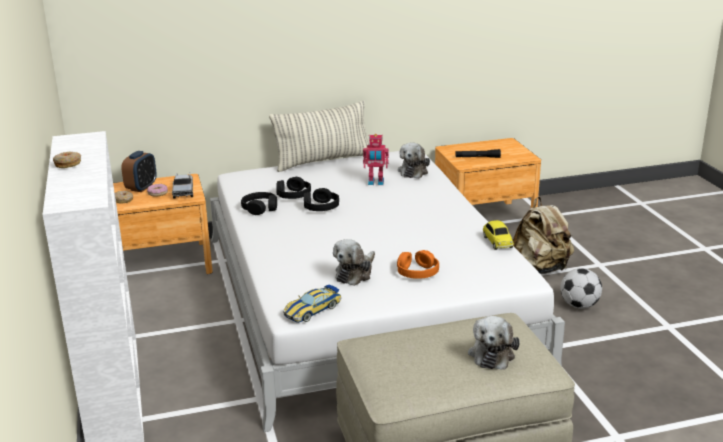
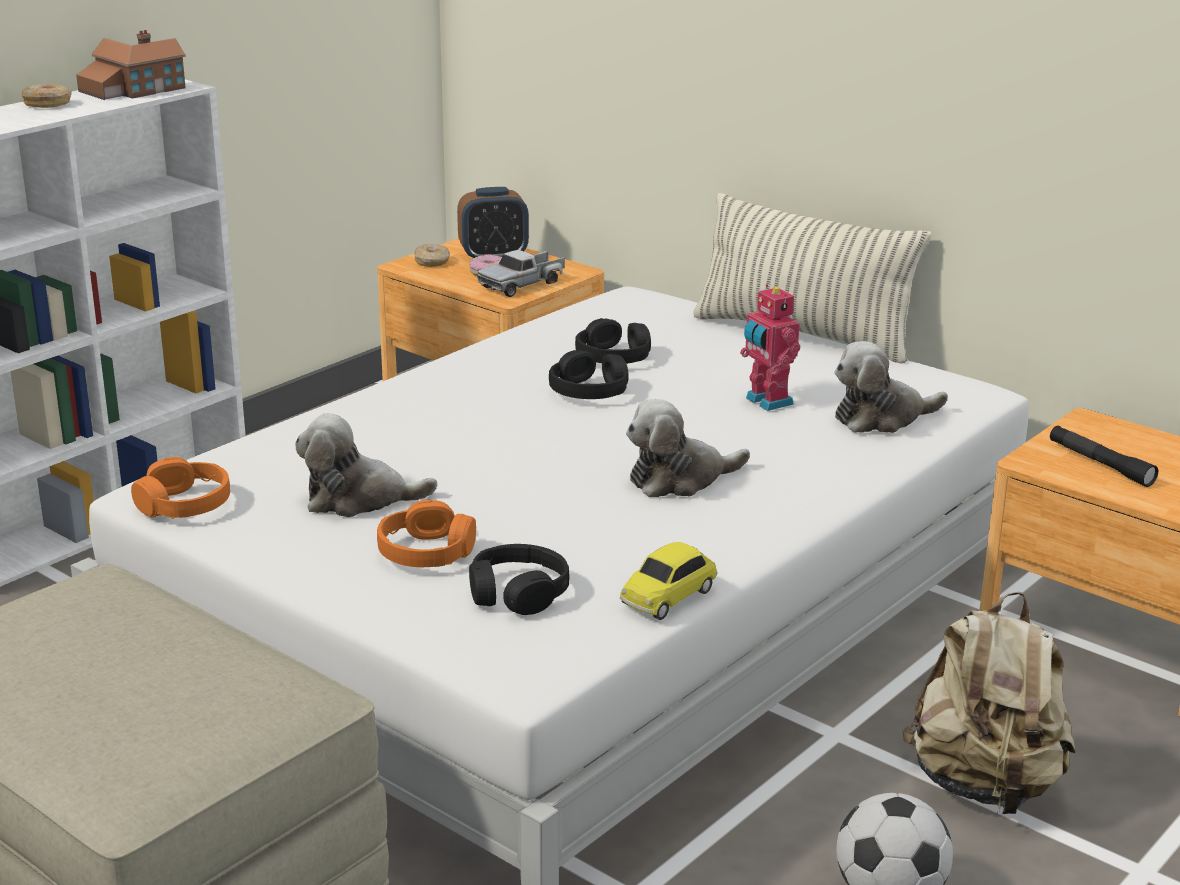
camera: 55 degrees right, 0 degrees up
black headphones [241,192,277,215] -> black headphones moved to [469,544,570,615]
toy car [283,285,342,323] -> orange headphones [131,457,230,519]
plush toy [468,316,520,370] -> plush toy moved to [626,399,750,497]
none -> toy house [76,30,186,100]

